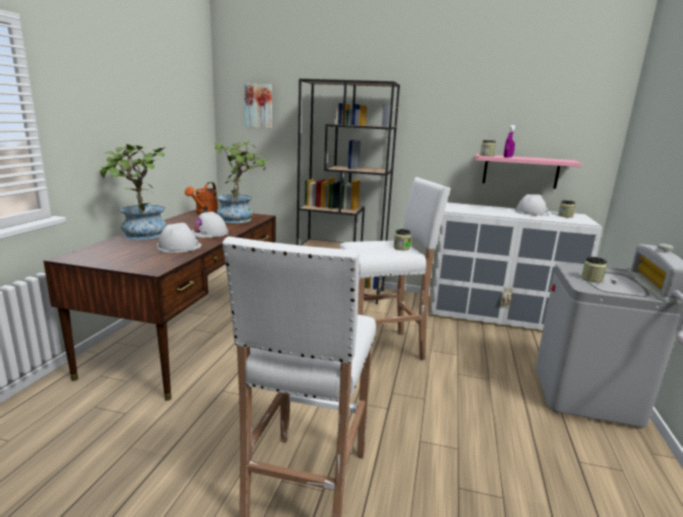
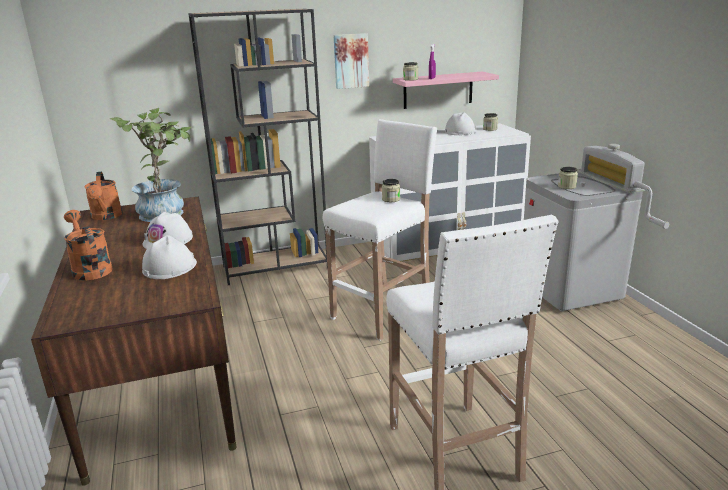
camera: 30 degrees left, 5 degrees up
potted plant [98,144,166,240] -> orange watering can [64,210,113,281]
picture [245,83,272,128] -> picture moved to [333,33,369,89]

